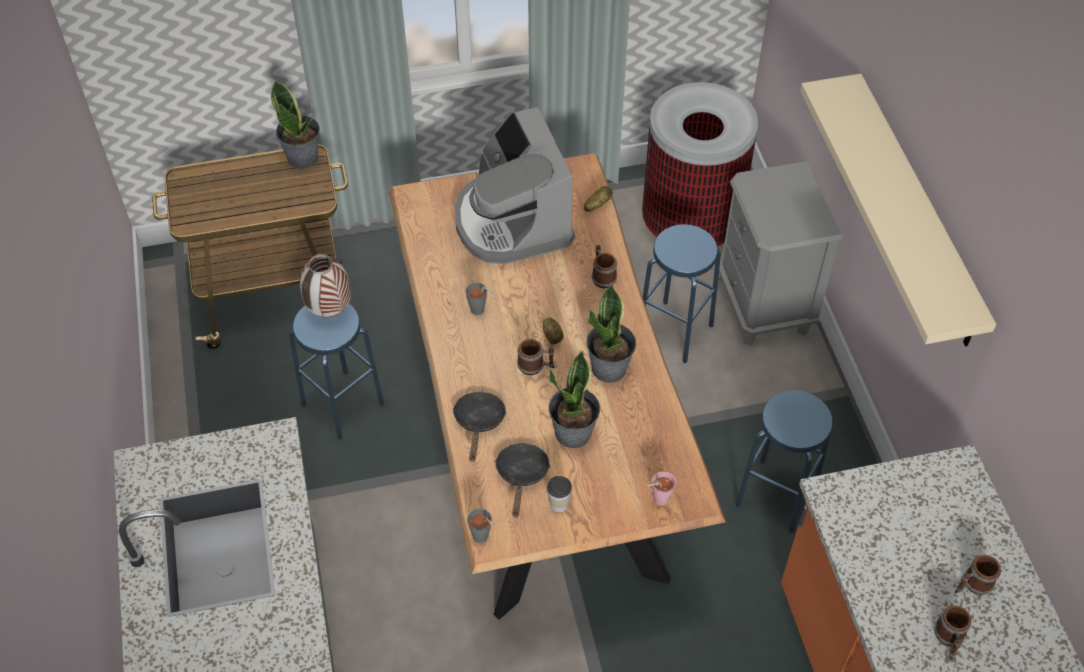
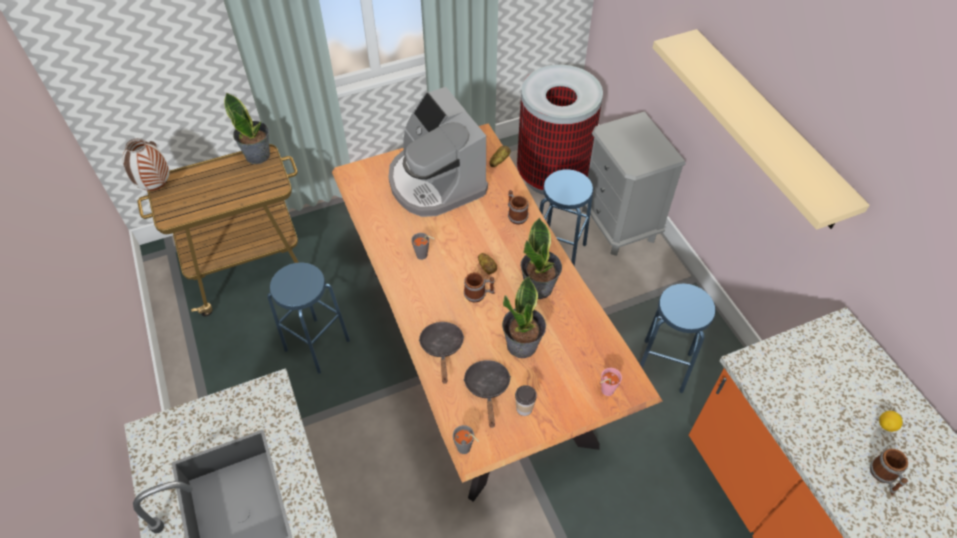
camera: 10 degrees left, 0 degrees up
vase [300,254,351,317] -> vase moved to [123,138,169,191]
mug [955,555,1001,595] -> lemon [879,411,903,432]

